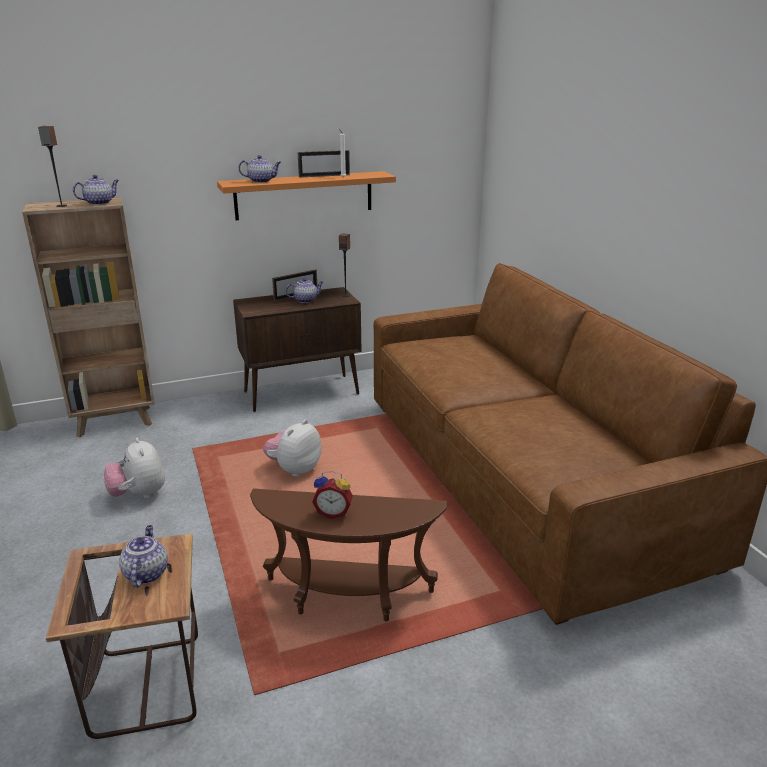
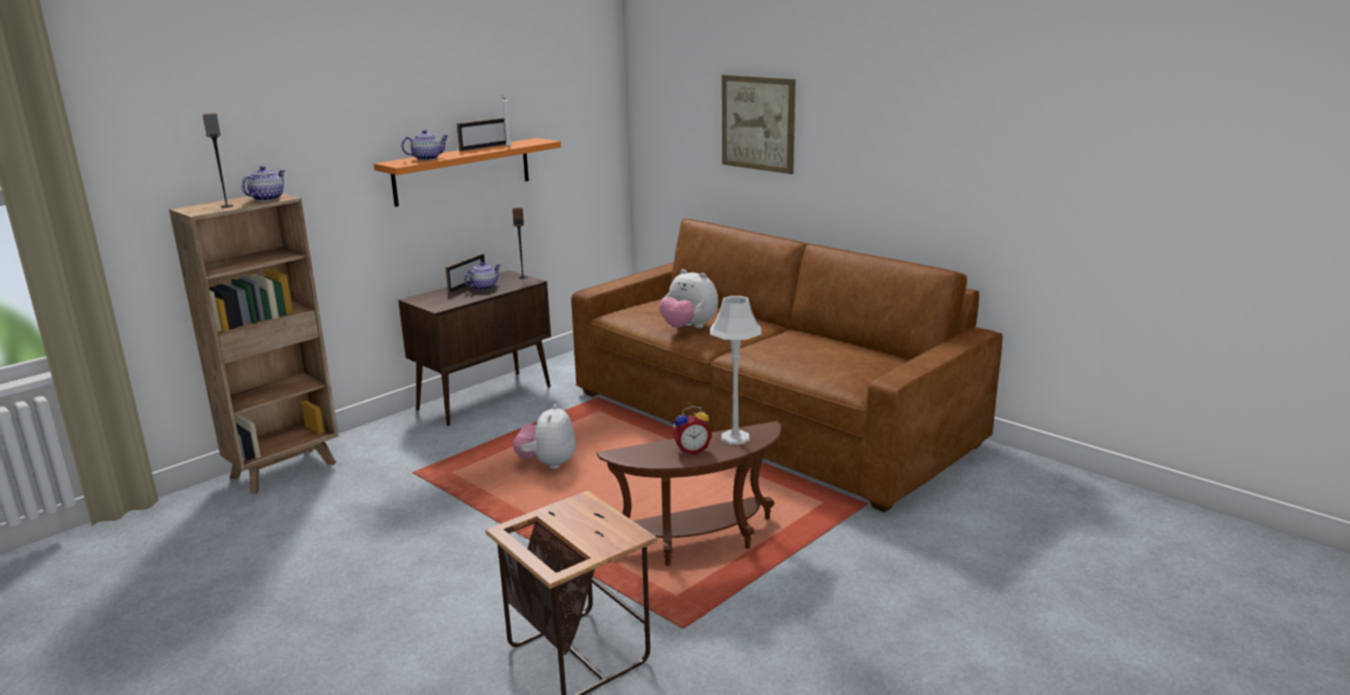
camera: 25 degrees left, 5 degrees down
plush toy [104,438,165,498] -> plush toy moved to [659,269,718,328]
teapot [119,525,168,588] -> none
none -> grey table lamp [710,296,761,445]
none -> picture [722,75,796,174]

